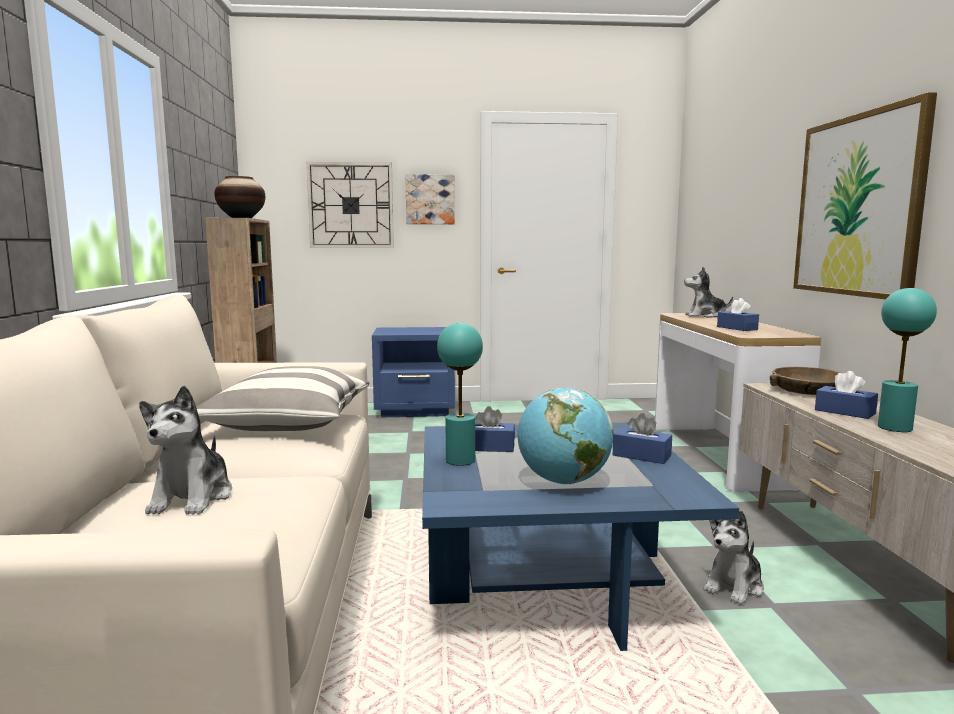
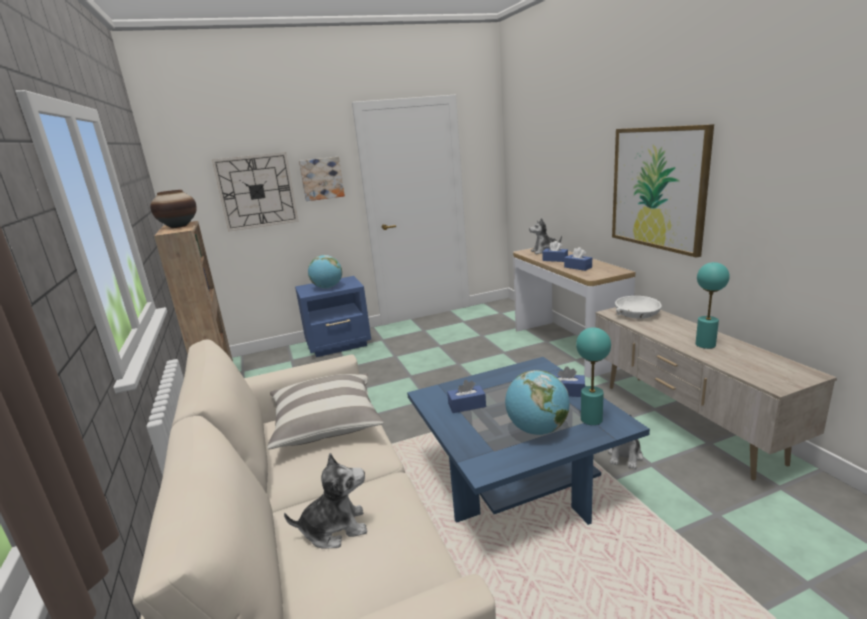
camera: 15 degrees left, 10 degrees up
plush toy [139,385,232,515] -> plush toy turned 90 degrees counterclockwise [284,453,367,549]
turquoise table lamp [437,323,483,466] -> turquoise table lamp moved to [576,327,611,425]
brown bowl [770,367,840,395] -> white bowl [615,296,662,319]
blue tissue box [815,371,878,419] -> blue tissue box moved to [542,241,568,262]
none -> globe [308,255,342,289]

